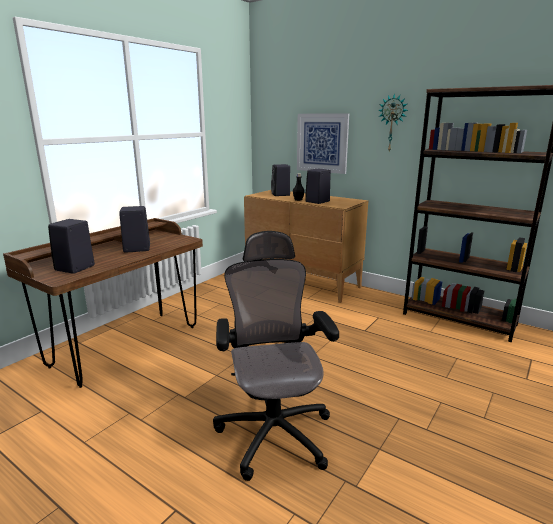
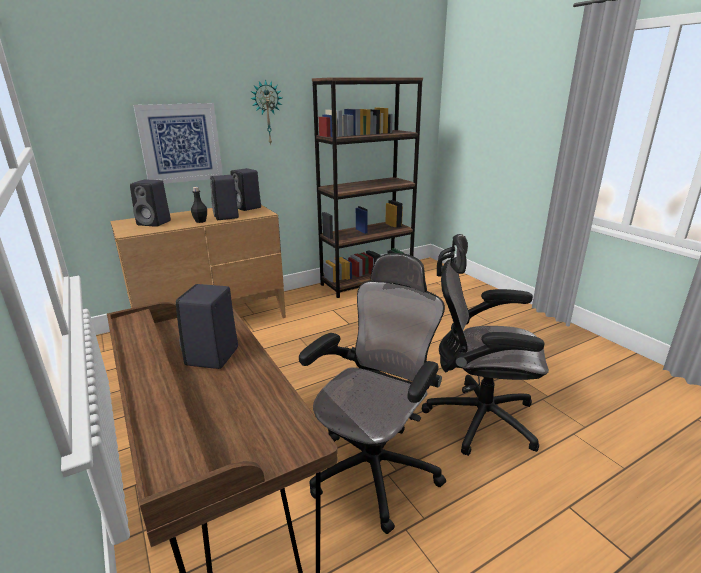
camera: 65 degrees left, 5 degrees up
black speaker [48,219,95,274] -> black speaker moved to [230,168,261,211]
none -> office chair [299,253,446,534]

